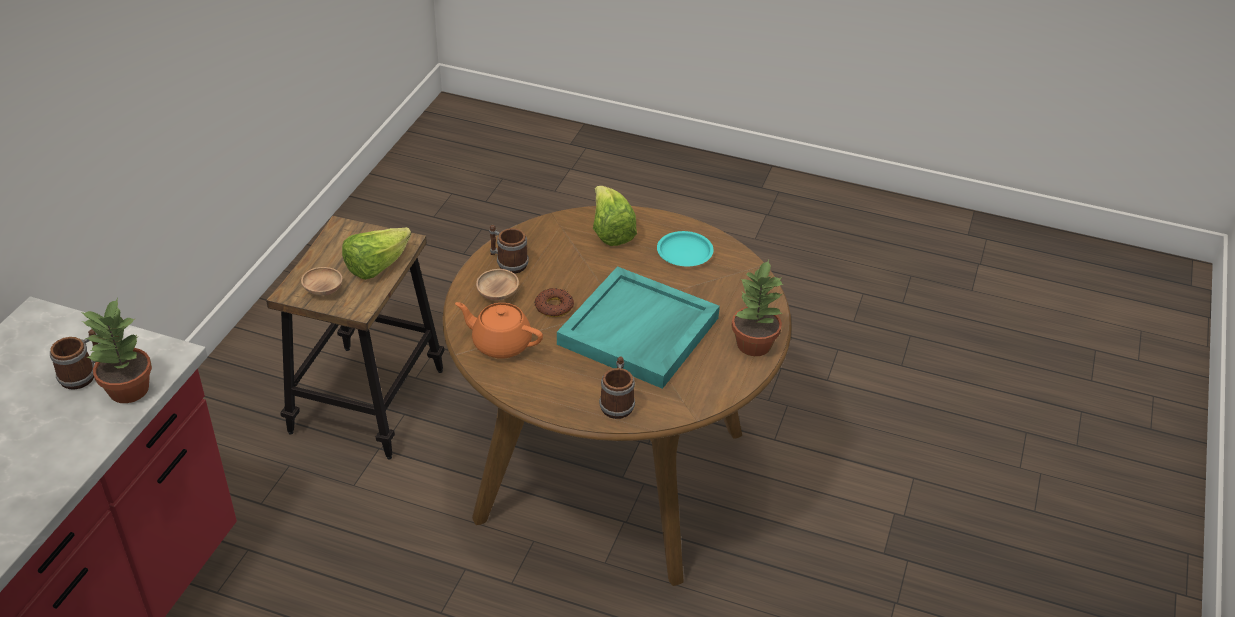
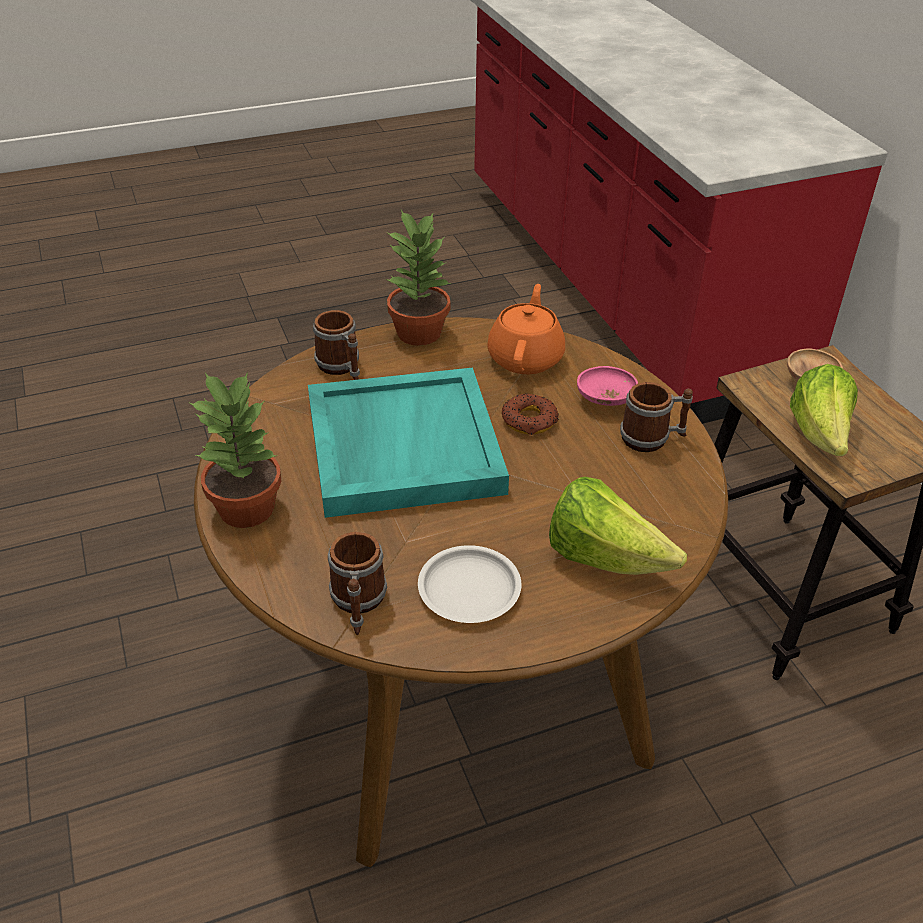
camera: 140 degrees right, 0 degrees up
mug [50,329,98,390] -> mug moved to [328,532,387,635]
potted plant [81,298,152,403] -> potted plant moved to [386,210,450,346]
orange teapot [455,302,543,359] -> orange teapot turned 60 degrees counterclockwise [487,284,565,374]
brown bowl [476,269,519,301] -> pink bowl [577,366,638,406]
turquoise plate [657,231,714,267] -> white plate [418,545,522,623]

